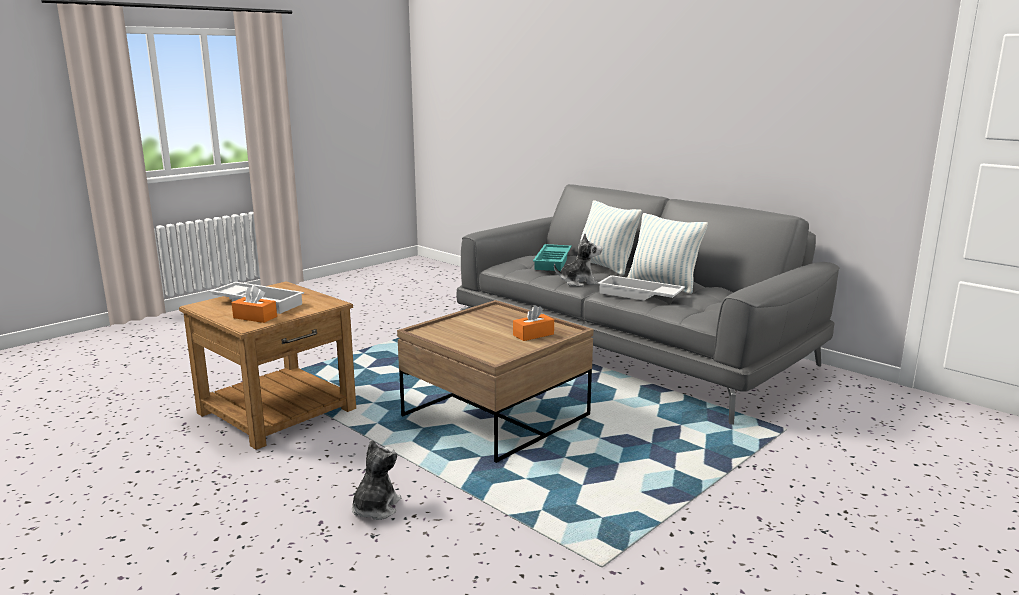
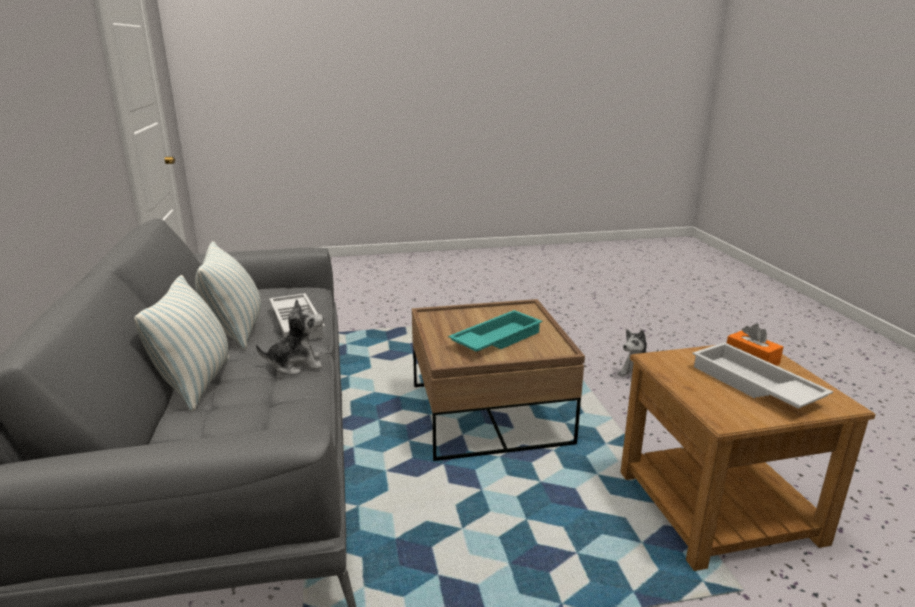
camera: 145 degrees left, 5 degrees up
orange tissue box [513,305,554,341] -> none
turquoise tray [533,244,572,271] -> turquoise tray moved to [448,310,542,352]
plush toy [554,233,602,287] -> plush toy turned 135 degrees clockwise [256,299,324,375]

